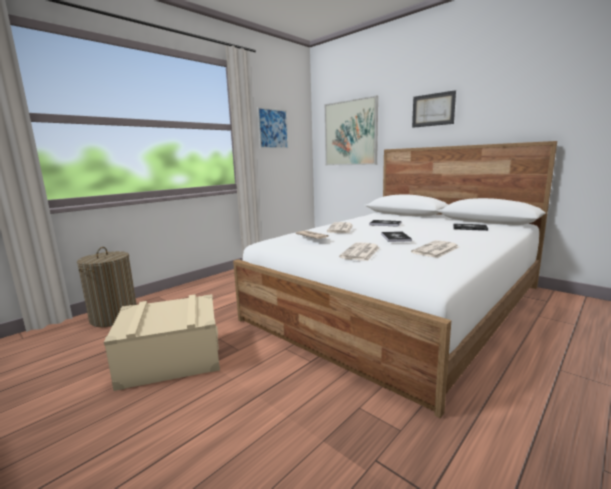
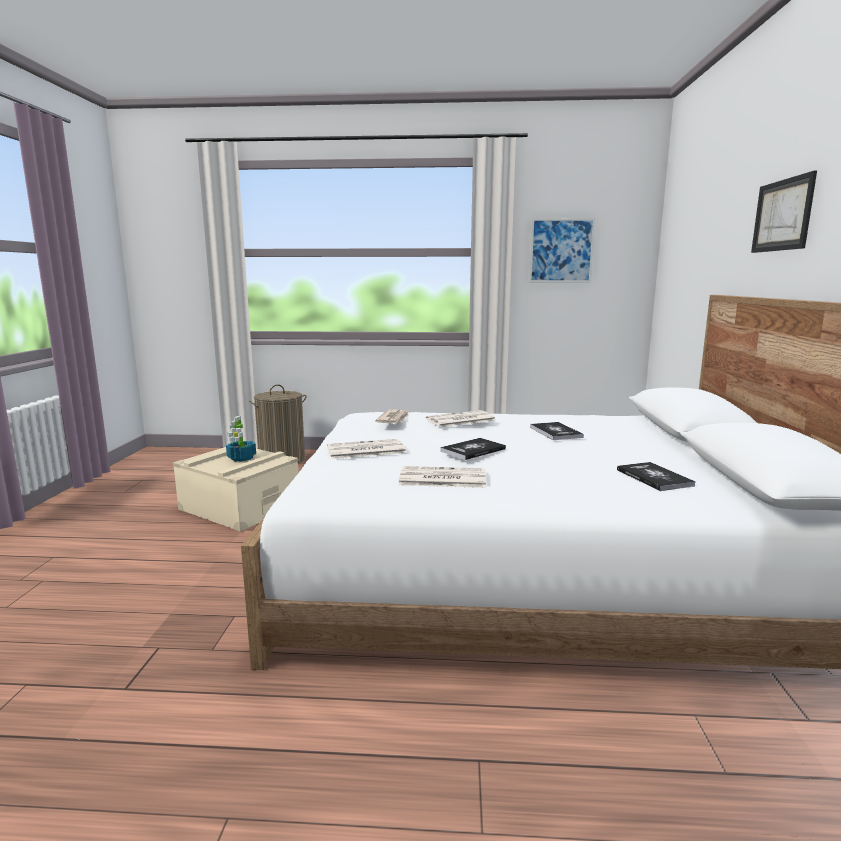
camera: 50 degrees right, 0 degrees up
picture [325,95,378,166] -> none
none -> potted plant [226,416,256,462]

